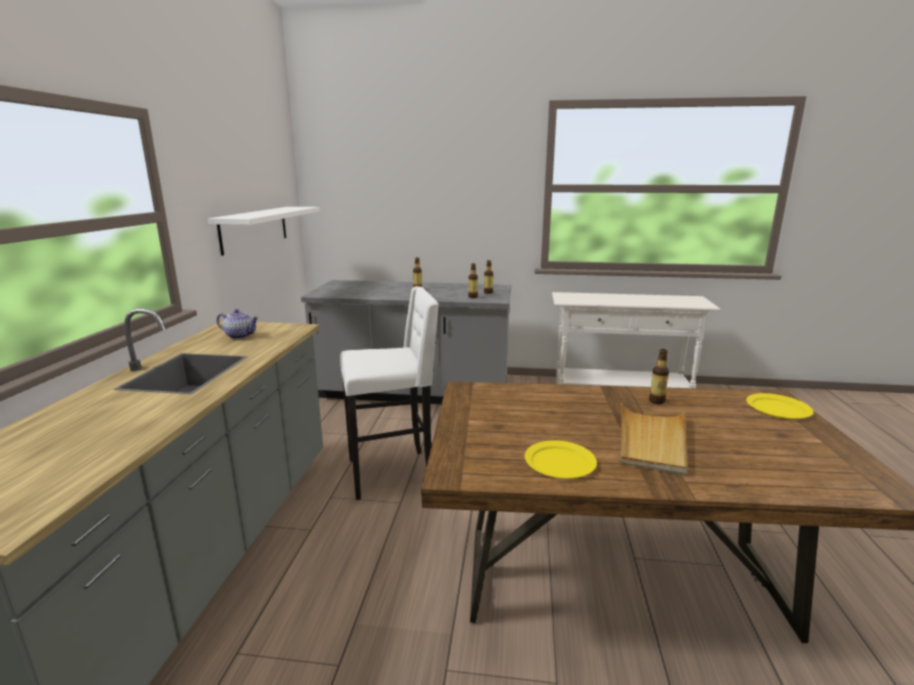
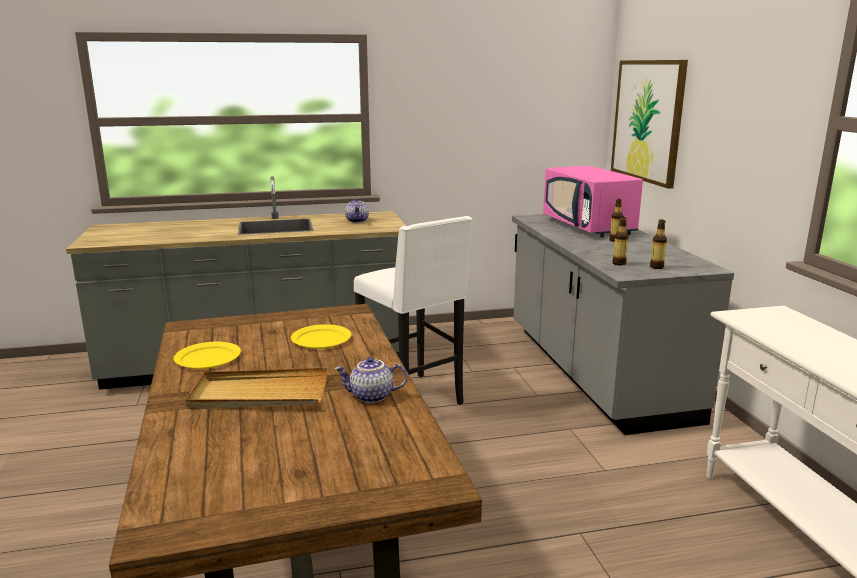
camera: 70 degrees right, 0 degrees up
white shelf [208,207,320,256] -> none
bottle [649,349,669,404] -> teapot [334,357,407,403]
yellow plate [746,393,814,419] -> yellow plate moved to [291,324,352,349]
none -> pink microwave [543,166,643,237]
none -> picture [611,60,688,189]

